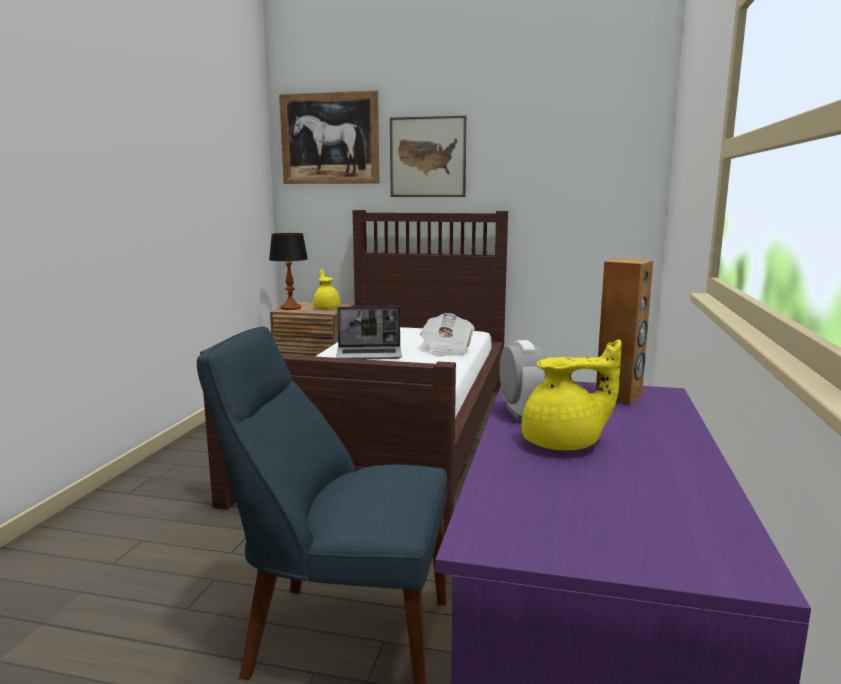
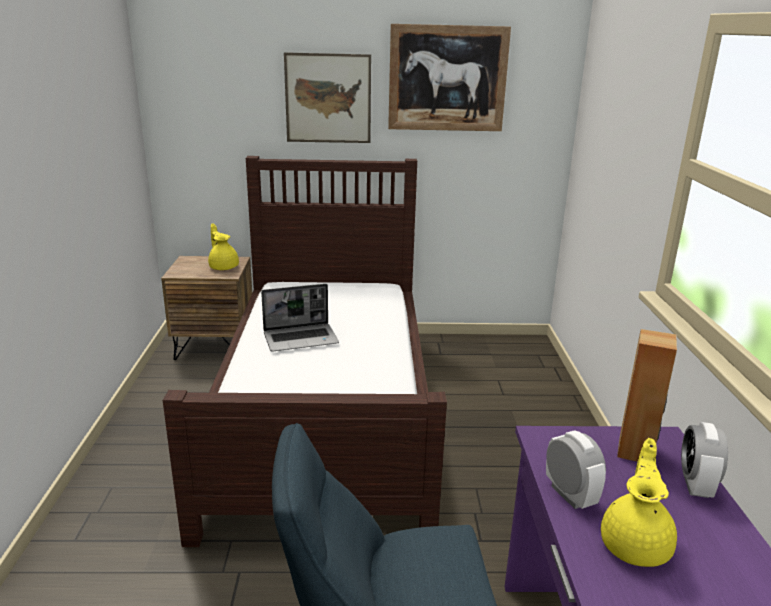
camera: 15 degrees left, 10 degrees up
table lamp [269,233,308,310] -> none
picture [279,90,379,184] -> picture moved to [388,24,511,131]
newspaper [420,313,475,357] -> none
yellow teapot [522,339,622,450] -> yellow teapot turned 45 degrees counterclockwise [601,438,677,567]
none -> alarm clock [681,422,728,498]

